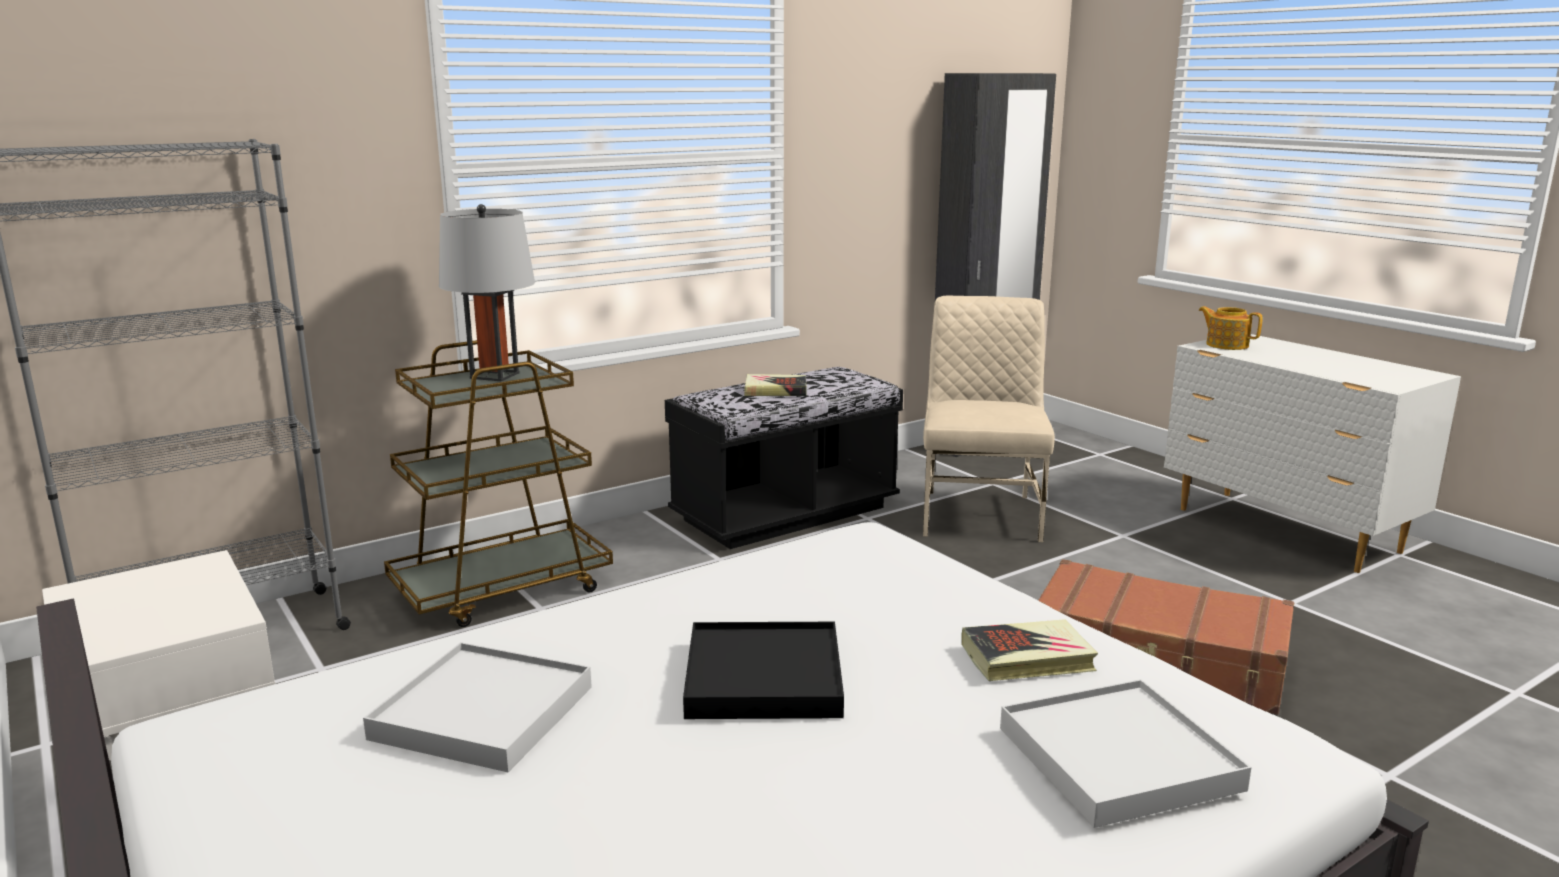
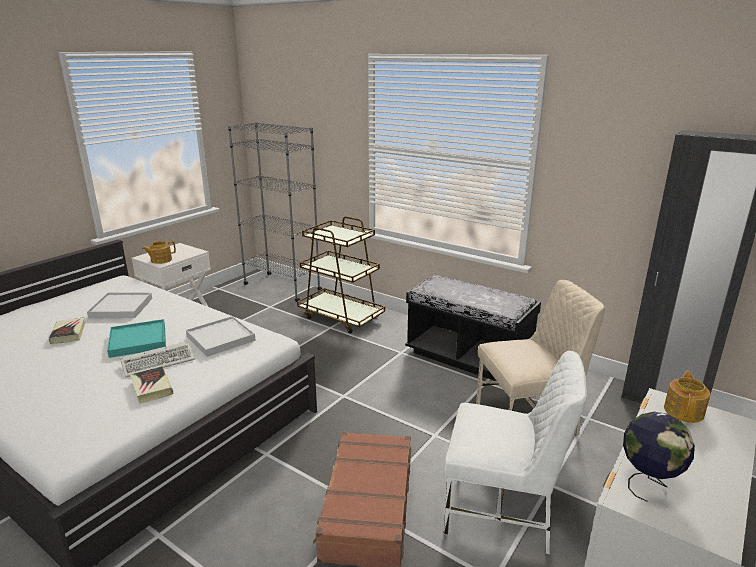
camera: 70 degrees right, 5 degrees up
grey table lamp [439,204,535,382] -> none
black tray [683,622,844,719] -> turquoise tray [107,319,166,358]
book [744,374,807,396] -> book moved to [48,317,86,344]
white tray [1000,679,1252,828] -> white tray moved to [186,316,256,357]
none -> keyboard [120,341,195,377]
none -> teapot [142,241,176,264]
none -> white chair [444,351,587,555]
none -> globe [623,412,695,502]

